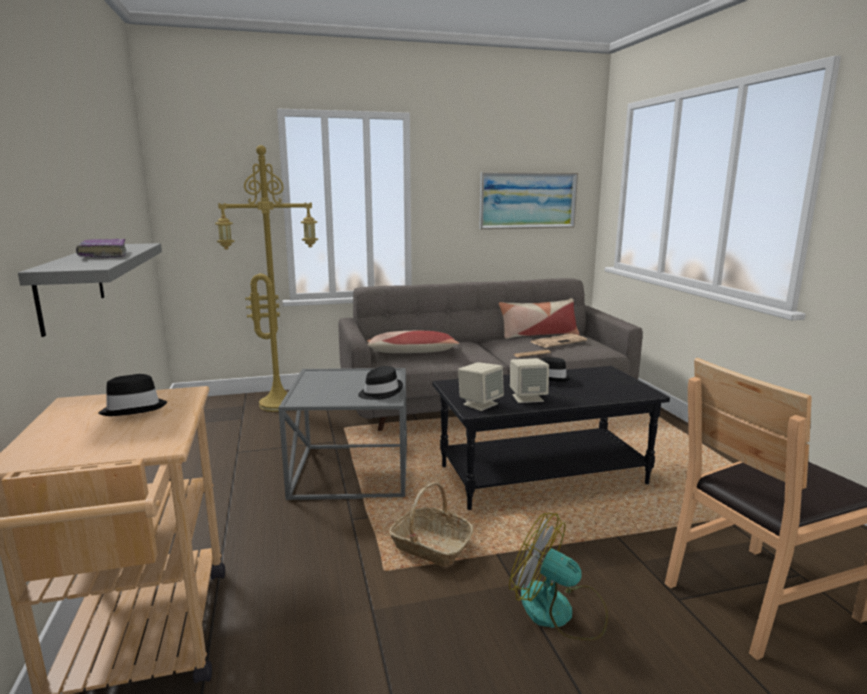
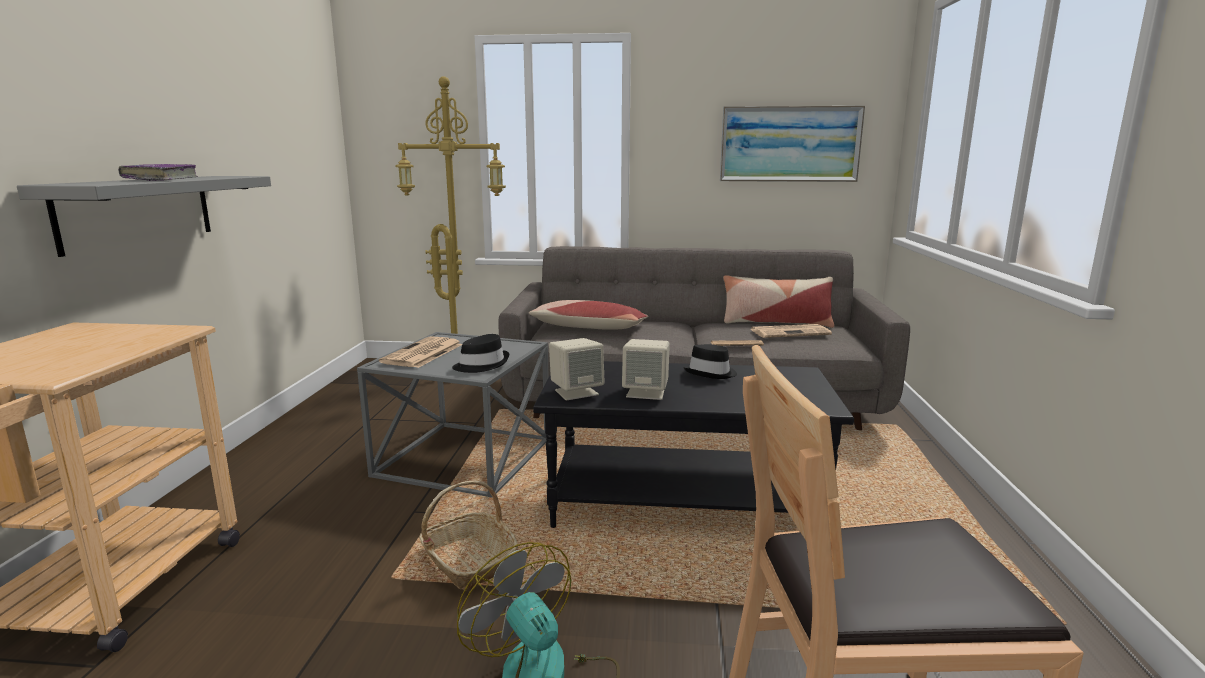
camera: 20 degrees right, 0 degrees up
black hat [98,374,167,416] -> none
none -> newspaper [379,336,462,368]

